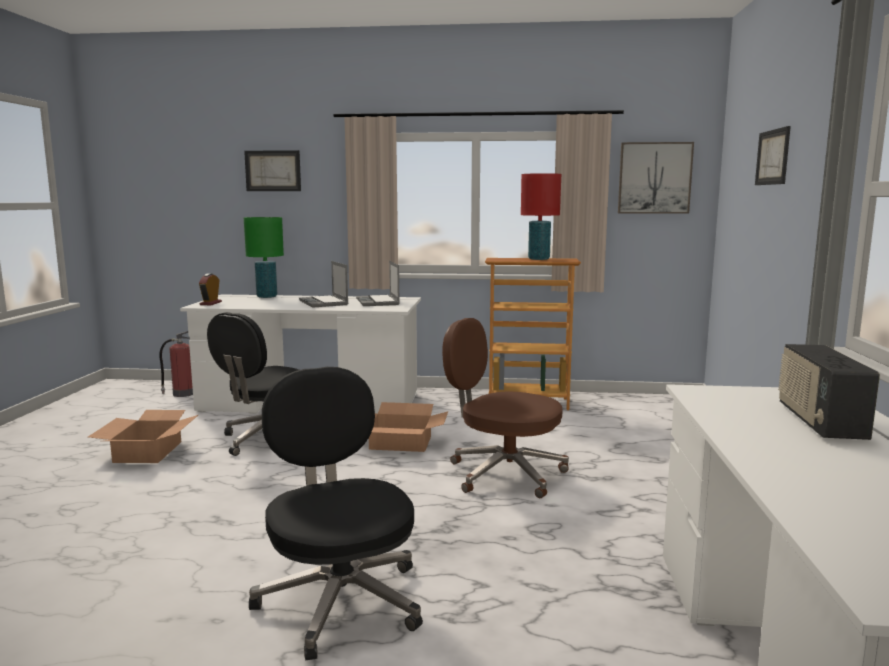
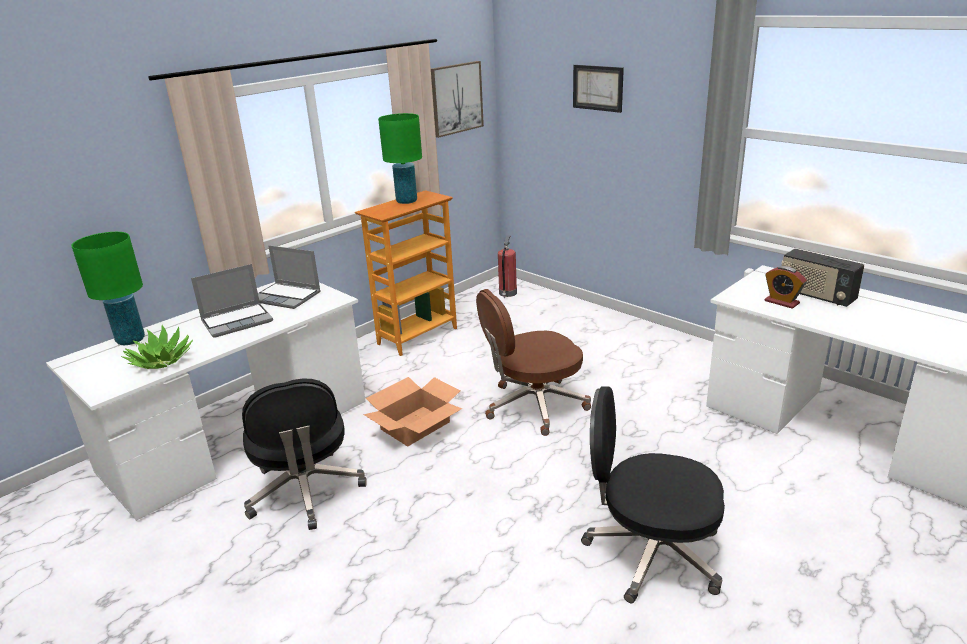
camera: 50 degrees left, 15 degrees up
cardboard box [88,410,198,463] -> none
fire extinguisher [159,331,193,397] -> fire extinguisher moved to [498,235,517,298]
alarm clock [199,273,222,305] -> alarm clock moved to [765,266,807,309]
picture [244,150,301,191] -> none
laptop [299,261,349,308] -> laptop turned 45 degrees counterclockwise [191,264,273,338]
red table lamp [521,173,561,260] -> green table lamp [378,113,422,204]
none -> potted plant [121,325,193,369]

